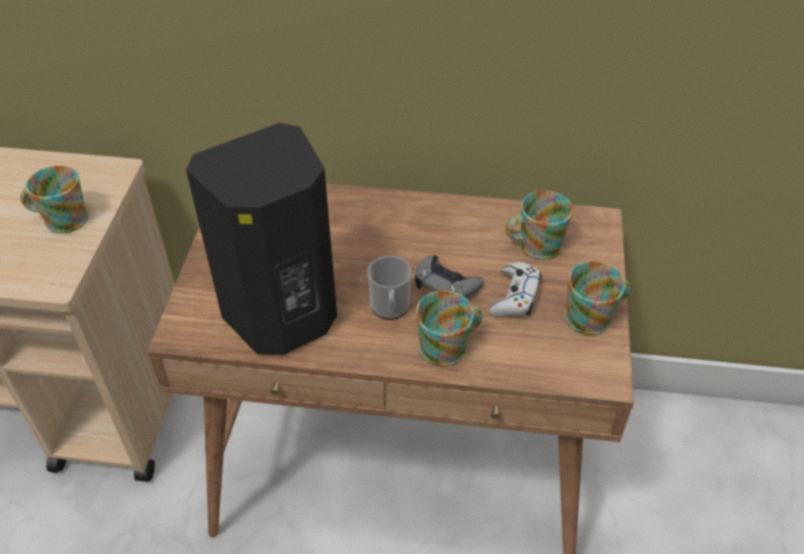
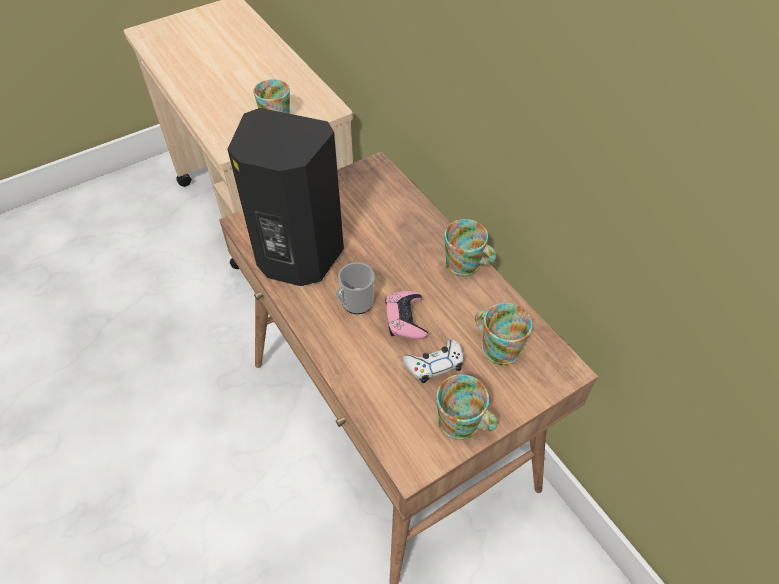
camera: 50 degrees right, 5 degrees up
grey game controller [415,255,483,298] -> pink game controller [385,291,428,340]
mug [416,290,483,366] -> mug moved to [444,219,496,276]

